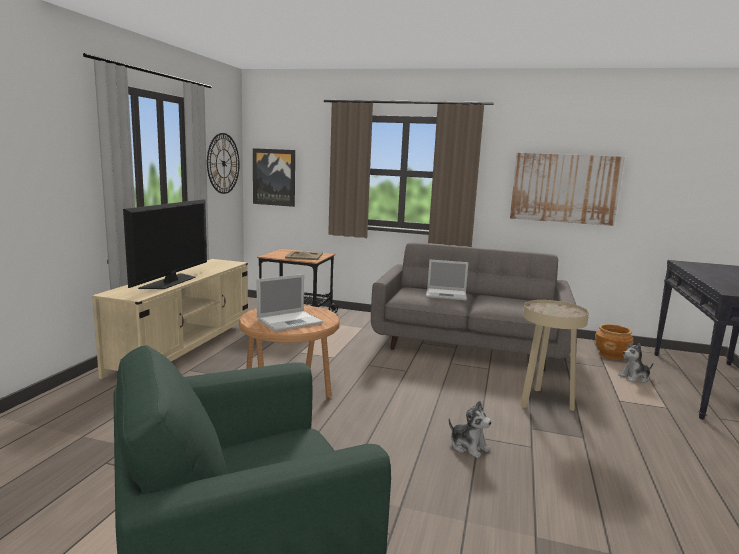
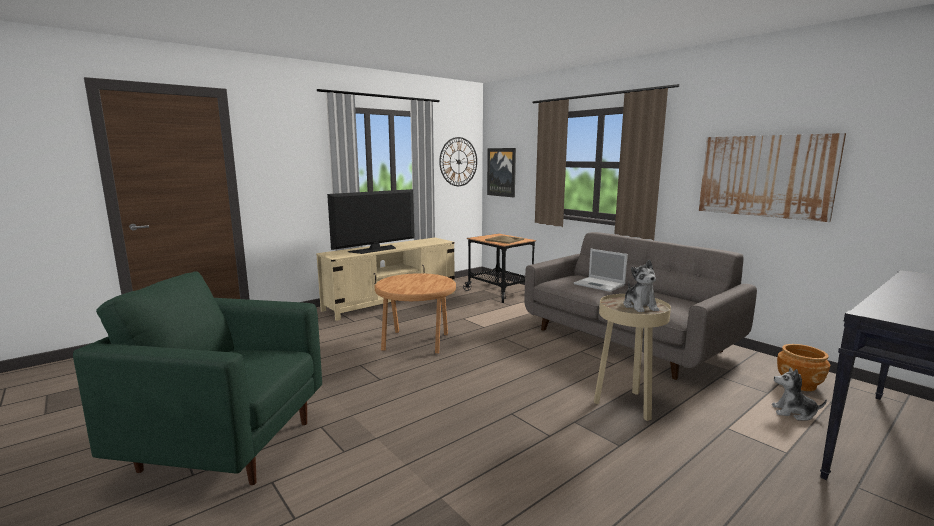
camera: 35 degrees right, 0 degrees up
laptop [257,274,323,332] -> none
plush toy [449,400,492,458] -> plush toy moved to [623,260,659,312]

